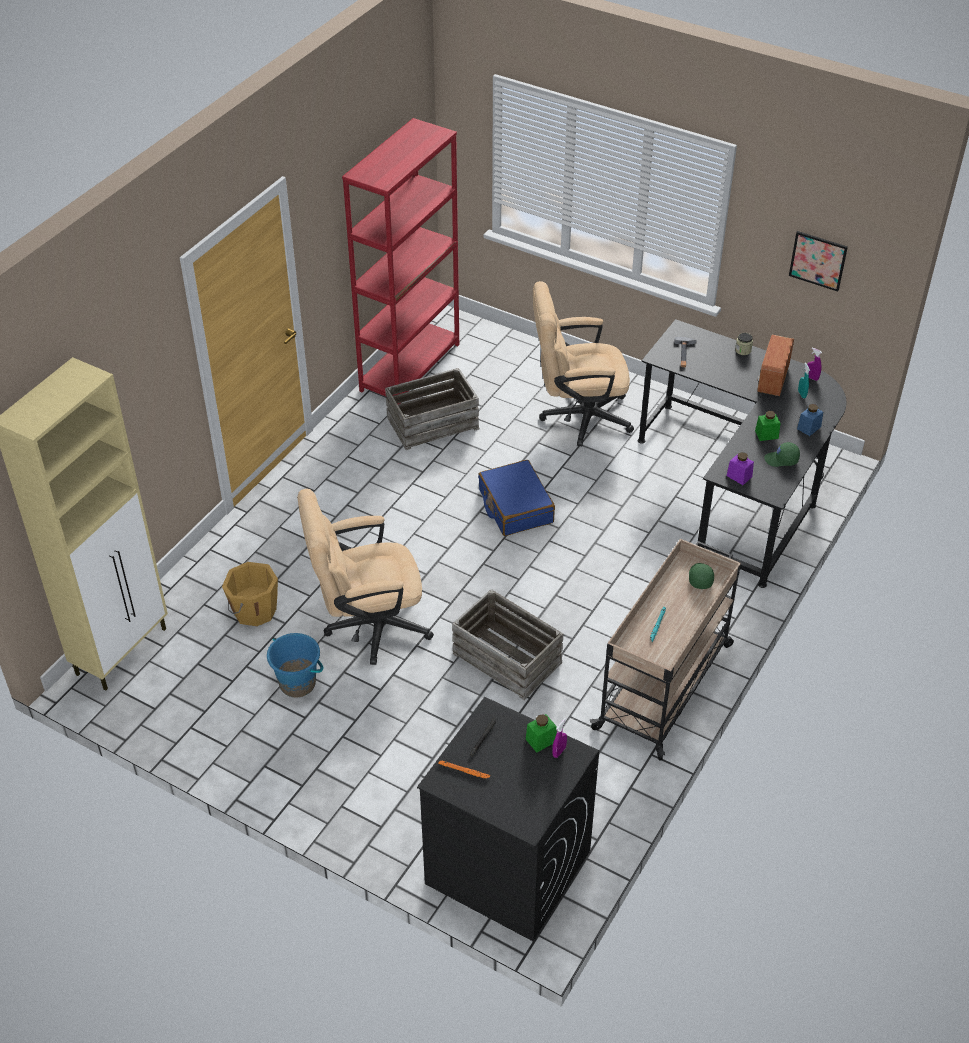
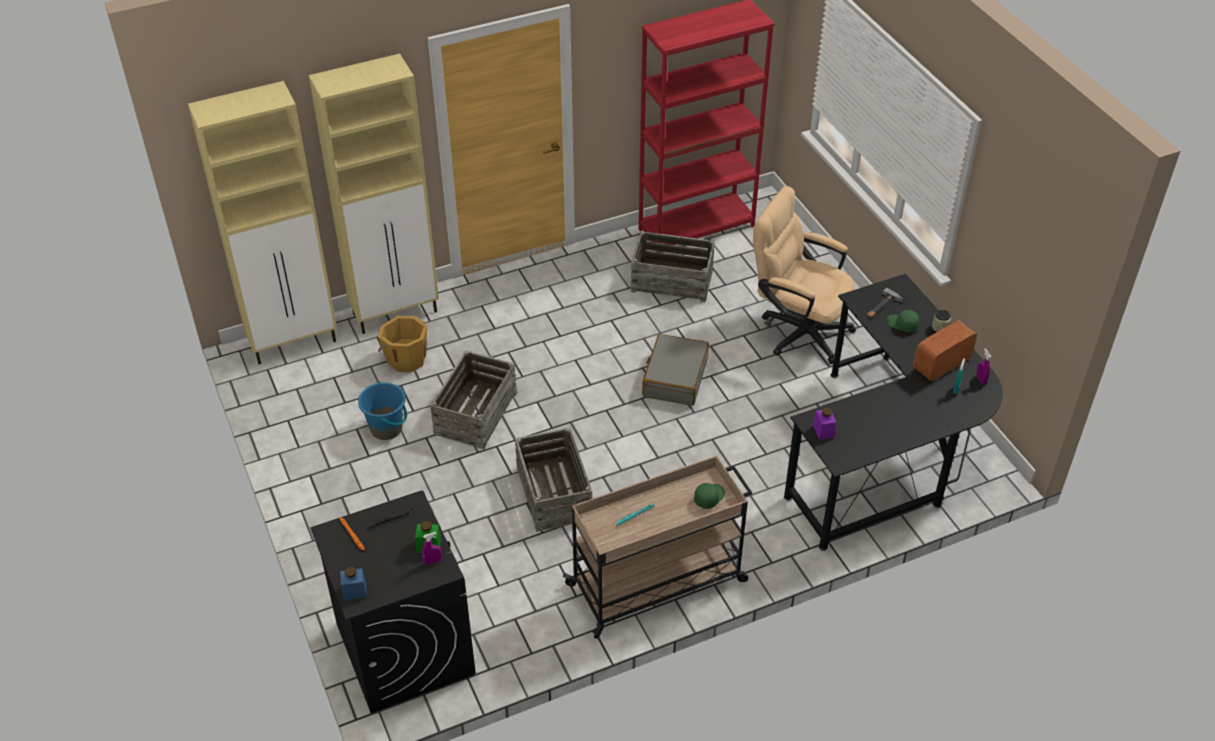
camera: 35 degrees right, 0 degrees up
beige office chair [297,489,434,665] -> crate [430,350,518,449]
blue suitcase [478,460,555,536] -> grey suitcase [642,334,709,406]
green jar [755,411,780,441] -> none
green cap [764,442,800,467] -> green cap moved to [887,310,919,332]
picture [789,231,848,292] -> none
blue jar [797,404,823,436] -> blue jar moved to [340,566,367,601]
none -> beige cabinet [309,54,439,334]

